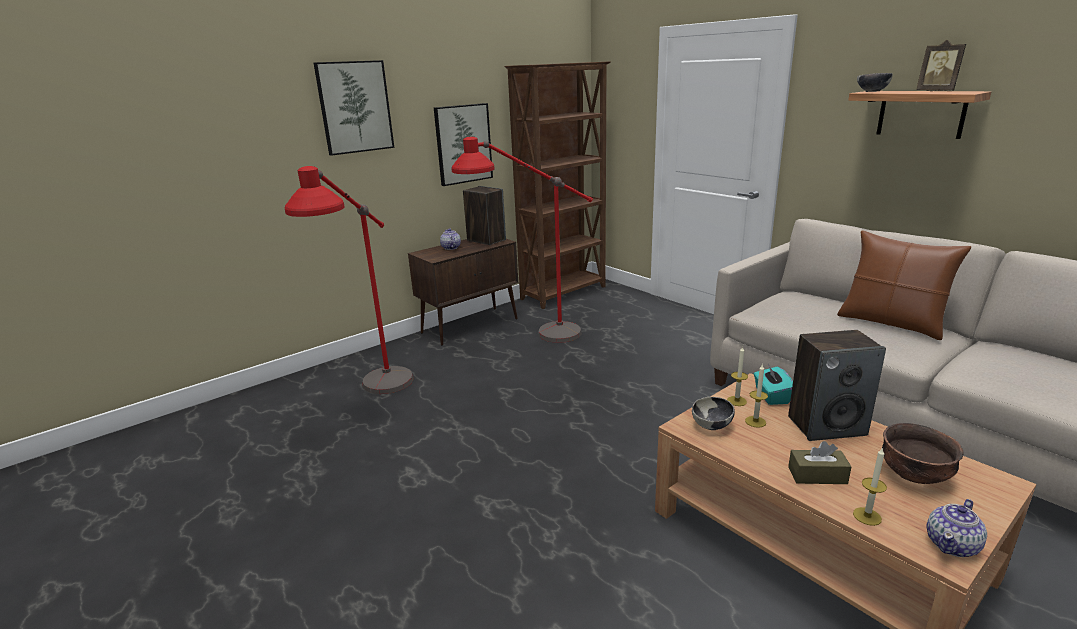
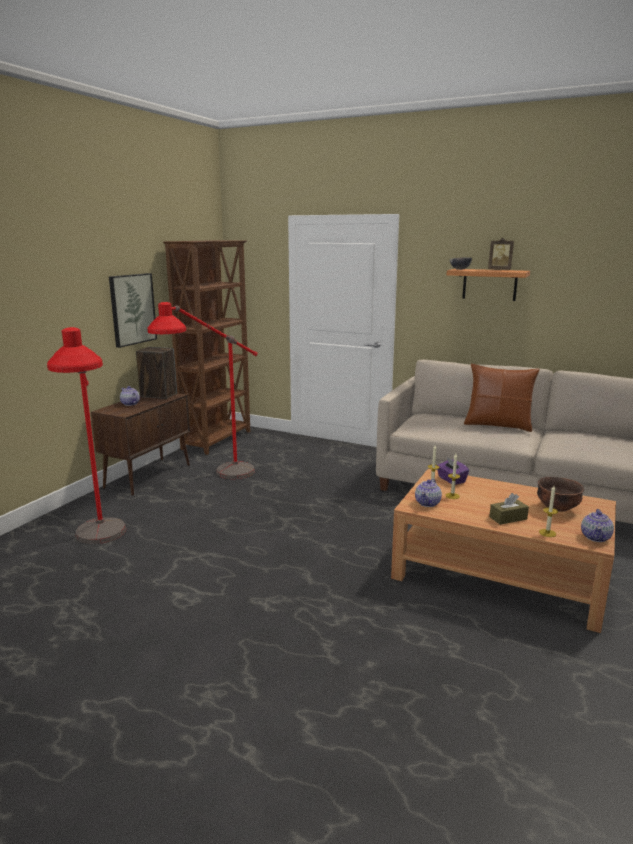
camera: 25 degrees left, 5 degrees down
picture [314,60,394,156] -> none
bowl [692,397,735,430] -> teapot [415,479,442,507]
turquoise tissue box [754,364,793,405] -> purple tissue box [437,457,469,485]
speaker [788,330,886,441] -> none

